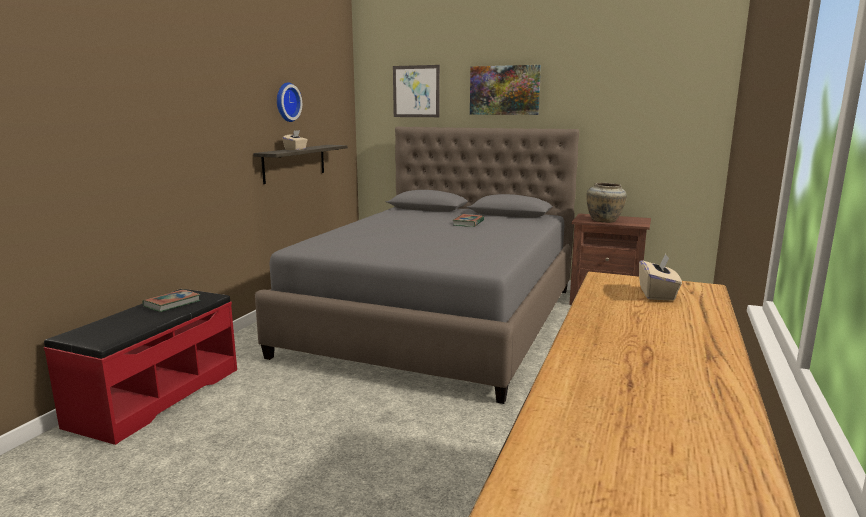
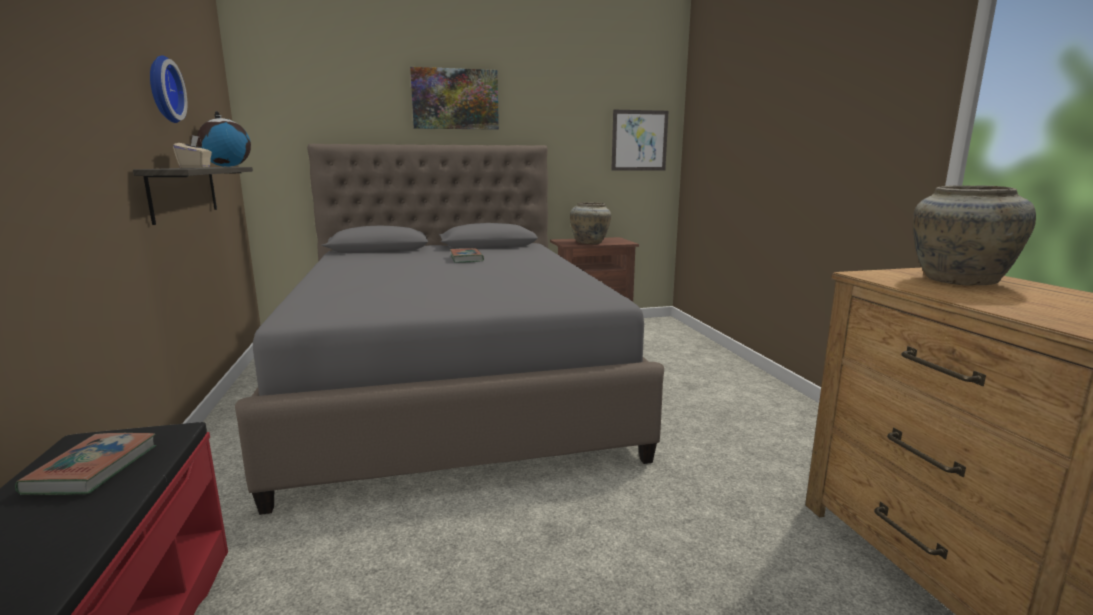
camera: 35 degrees left, 0 degrees up
picture [393,65,440,117] -> picture moved to [611,110,669,171]
beige tissue box [639,254,682,301] -> beige vase [913,185,1036,285]
none -> globe [197,111,251,167]

